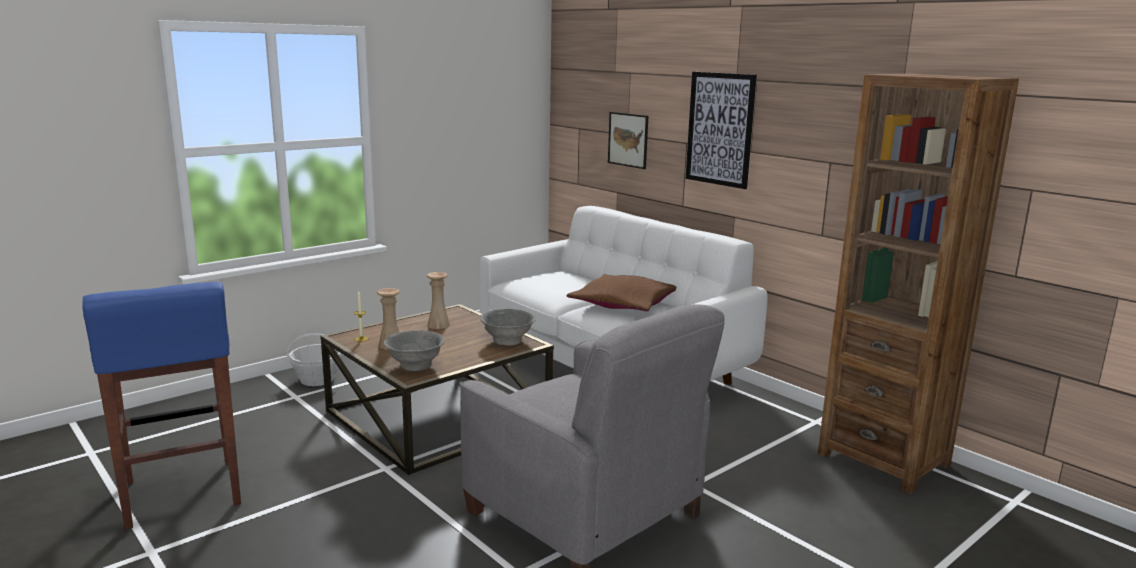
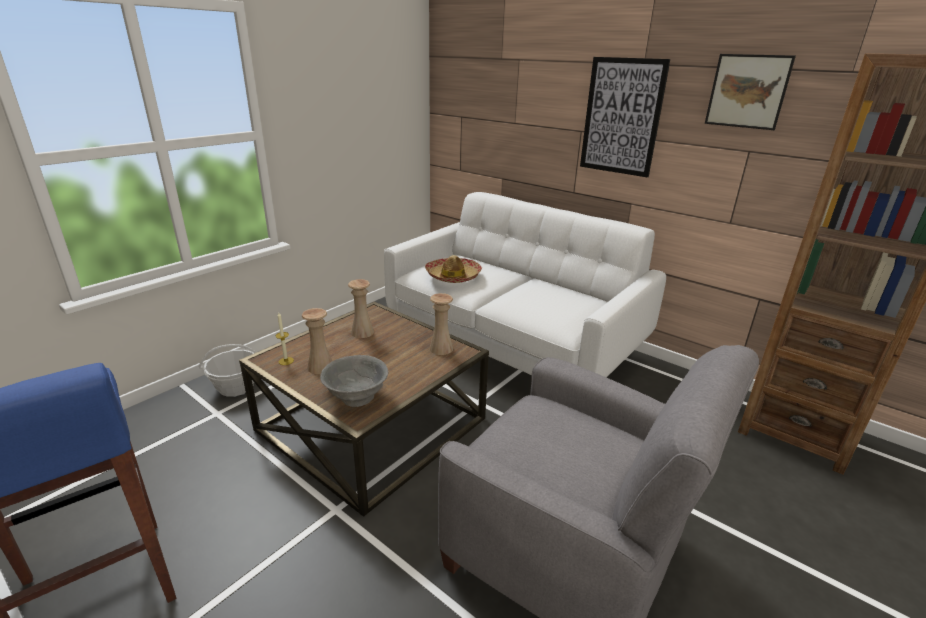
camera: 10 degrees left, 10 degrees up
grey bowl [480,308,536,346] -> beige vase [429,293,453,355]
brown pillow [567,274,676,311] -> none
picture [608,112,648,169] -> picture moved to [705,54,796,130]
none -> hat [425,255,482,283]

